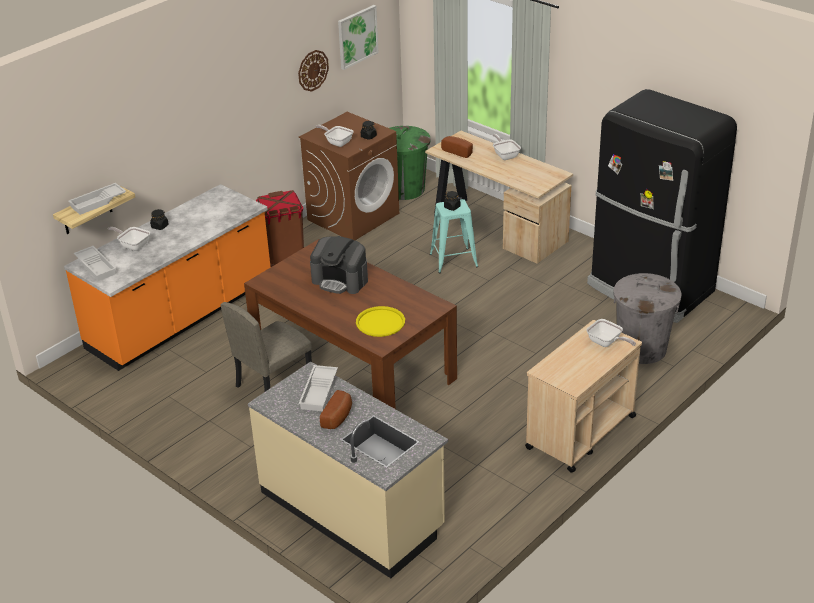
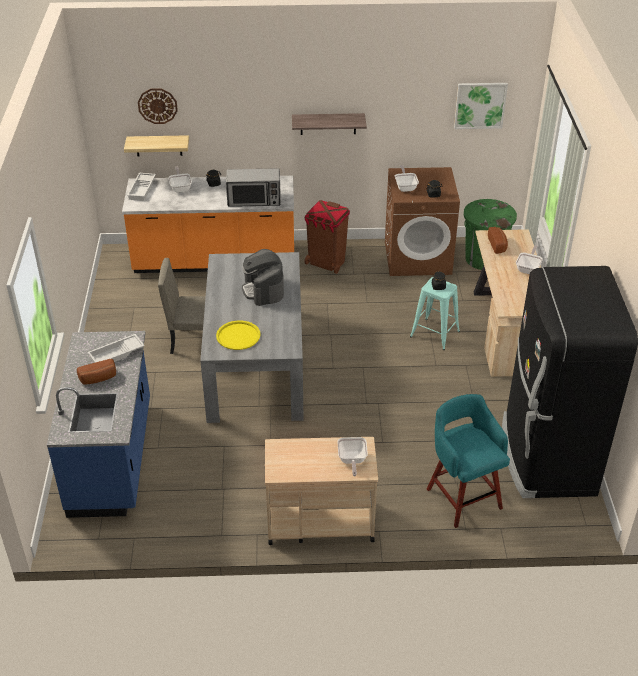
camera: 45 degrees right, 5 degrees up
white tray [68,183,126,215] -> none
brown dining table [244,239,457,409] -> grey dining table [200,252,304,423]
beige counter [248,361,448,578] -> blue counter [47,331,150,518]
wall clock [298,50,329,92] -> wall clock moved to [138,88,178,124]
grey trash can [613,273,682,364] -> turquoise stool [427,394,510,528]
none -> microwave [226,168,281,207]
none -> shelf [292,113,367,135]

